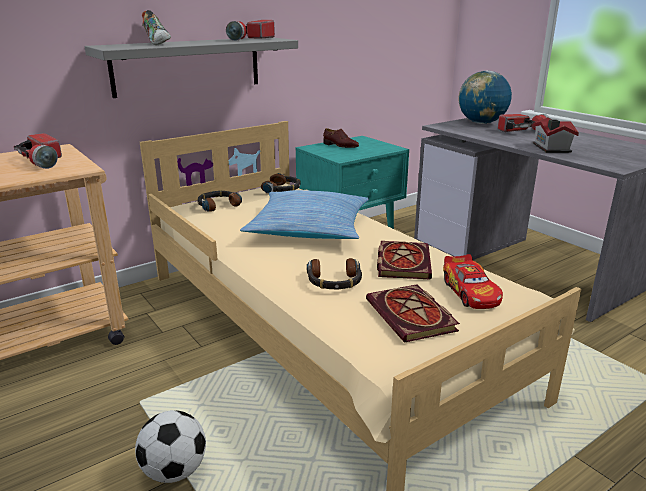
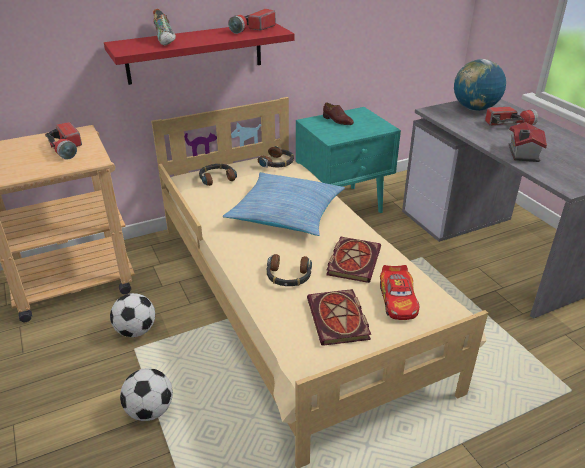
camera: 10 degrees right, 10 degrees up
grey shelf [84,38,298,98] -> red shelf [104,23,294,85]
none -> football [110,293,155,337]

